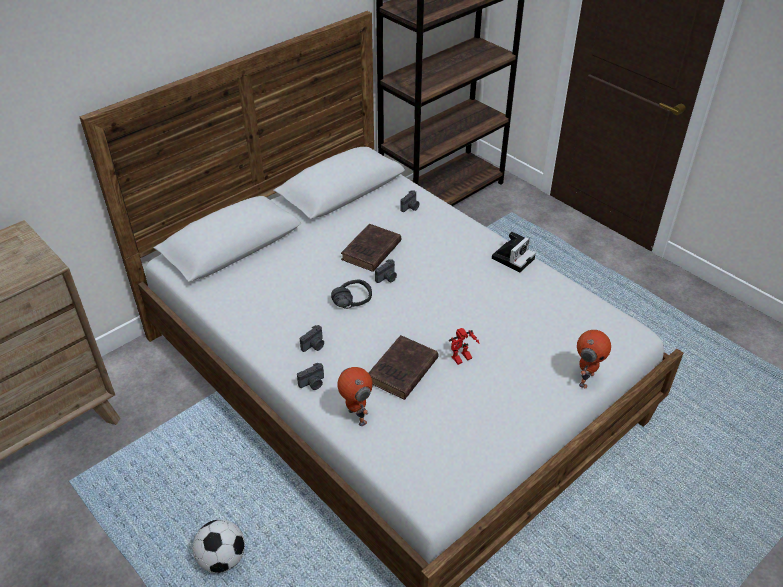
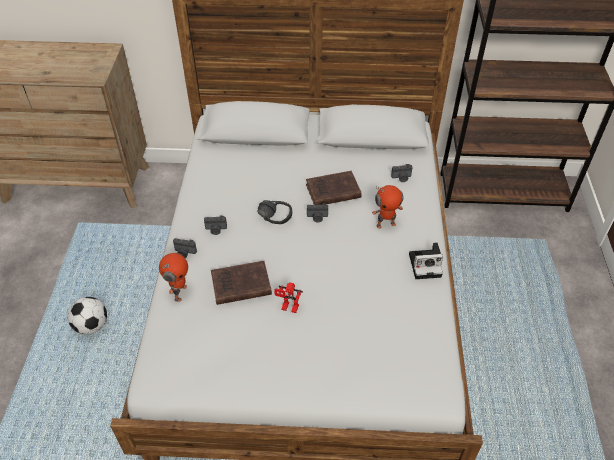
camera: 45 degrees right, 5 degrees up
toy robot [577,330,611,388] -> toy robot moved to [372,185,403,229]

